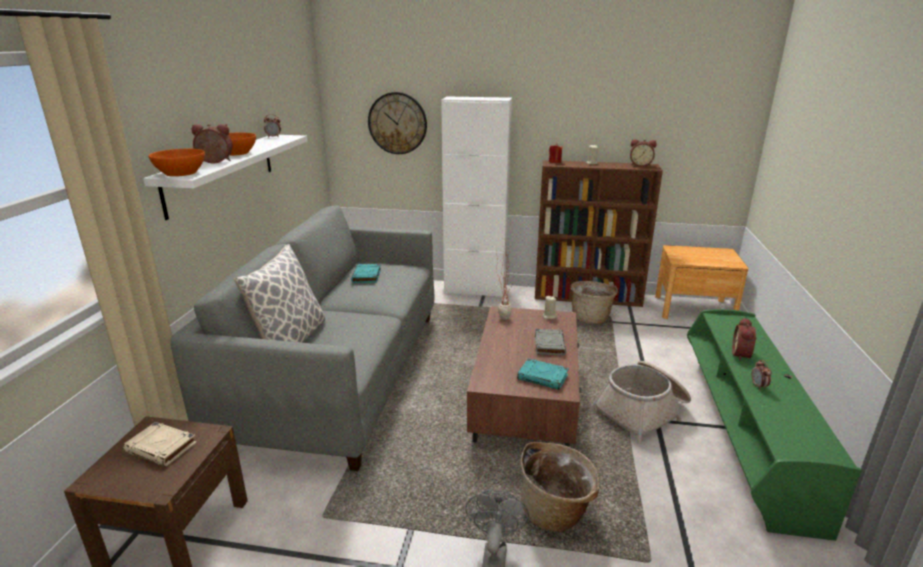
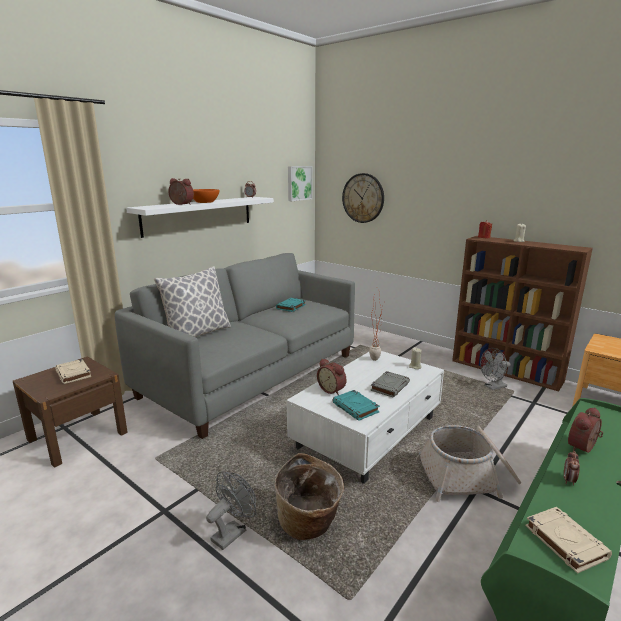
camera: 30 degrees right, 5 degrees down
orange bowl [149,149,205,177] -> none
white cabinet [441,96,512,297] -> none
brown coffee table [467,306,581,447] -> white coffee table [287,351,444,484]
basket [570,281,618,324] -> grey fan [480,348,511,390]
alarm clock [630,139,657,167] -> alarm clock moved to [317,359,347,395]
none -> picture [288,166,312,201]
none -> beige book [525,507,612,574]

